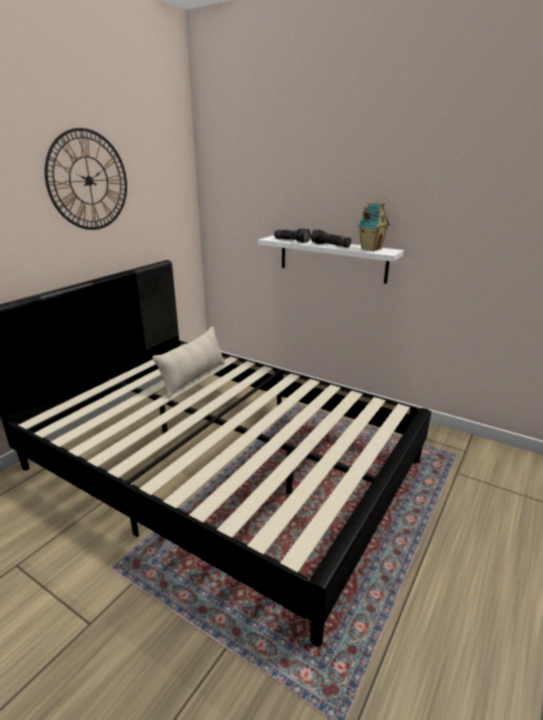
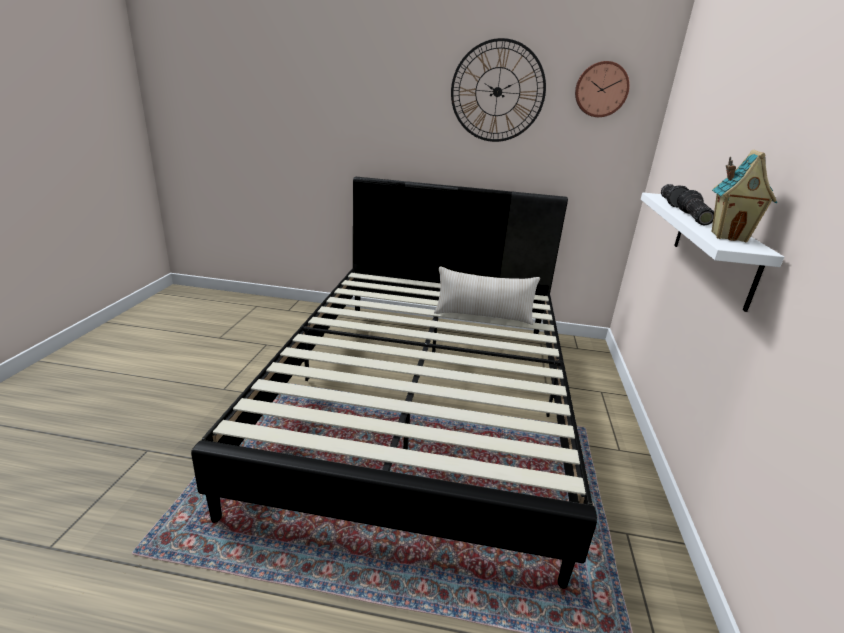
camera: 65 degrees right, 0 degrees up
none -> wall clock [575,61,630,117]

